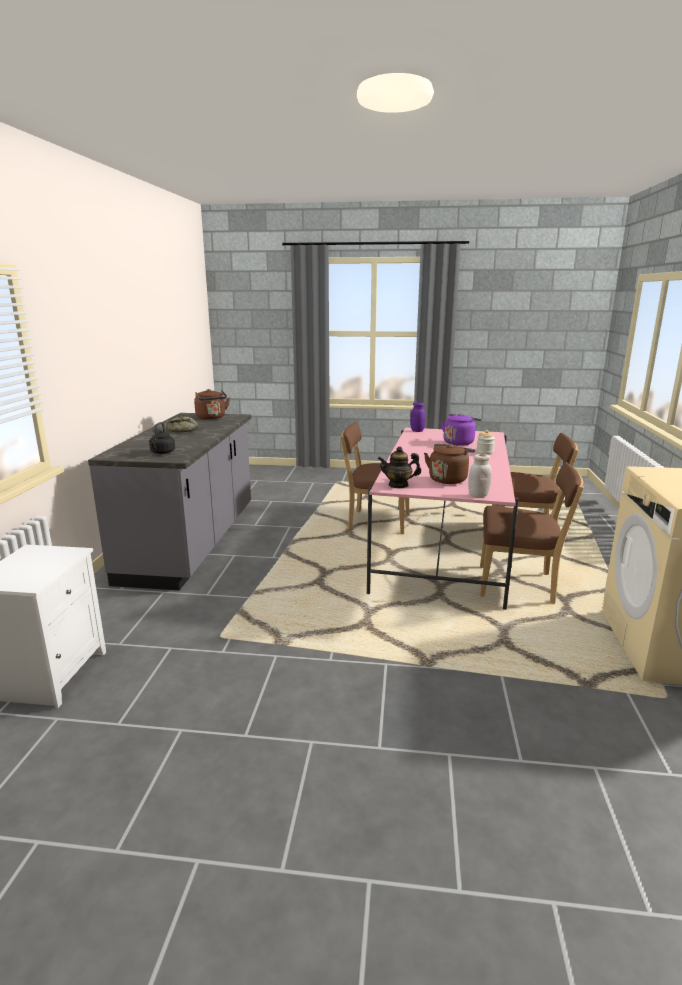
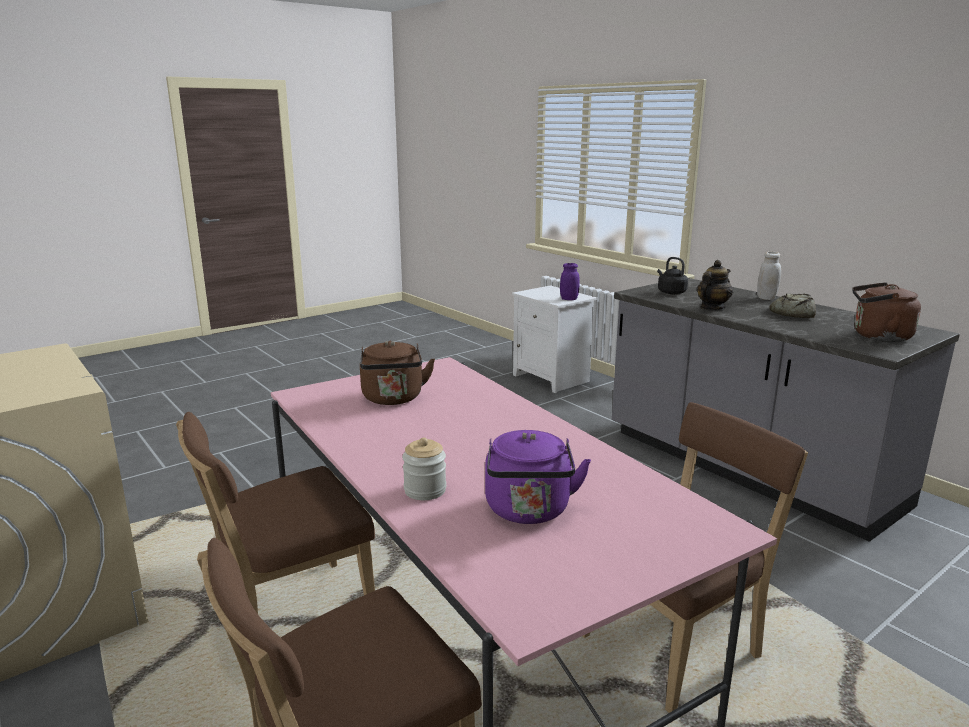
camera: 135 degrees right, 0 degrees up
teapot [378,446,421,488] -> teapot moved to [697,260,733,310]
purple jar [410,402,425,432] -> purple jar moved to [560,263,580,300]
white jar [468,454,492,498] -> white jar moved to [757,251,781,300]

